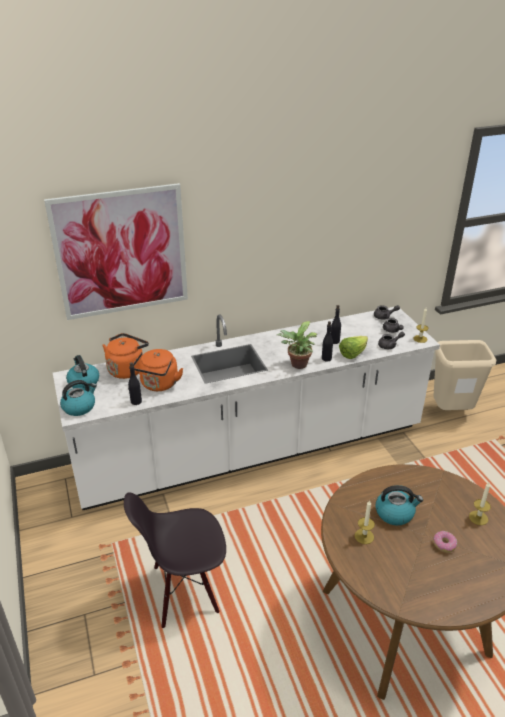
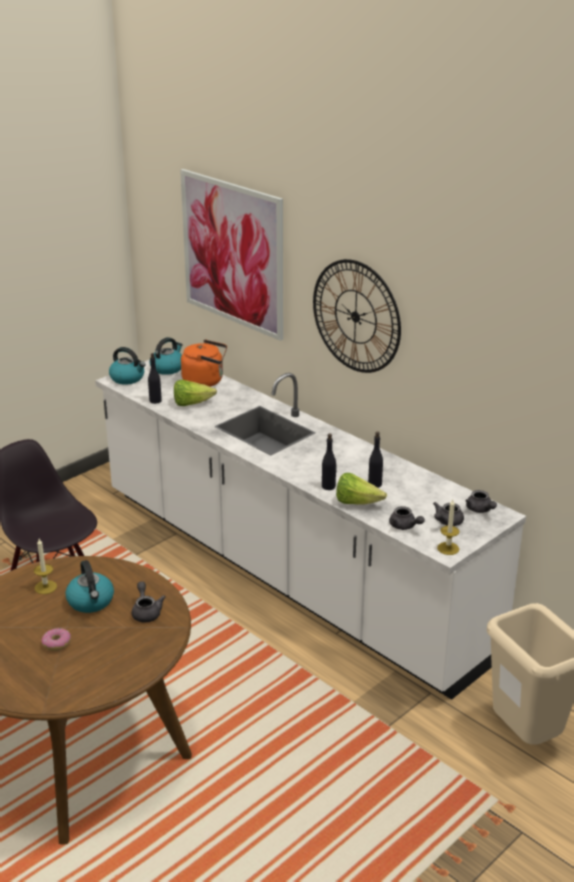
camera: 65 degrees right, 5 degrees down
orange kettle [133,349,183,391] -> lettuce [174,380,217,406]
potted plant [277,321,317,369] -> none
candle [469,482,491,525] -> none
none -> grey teapot [132,581,165,622]
none -> wall clock [313,259,401,373]

